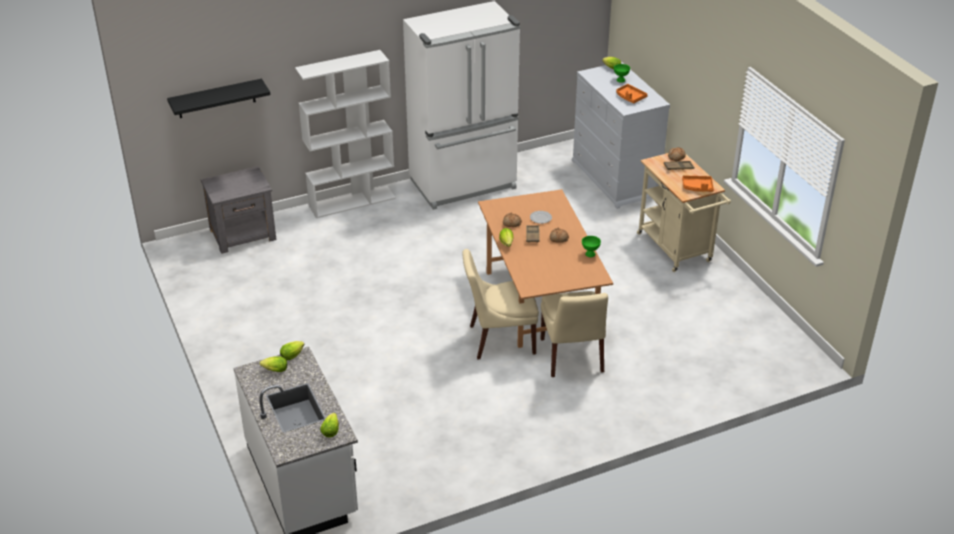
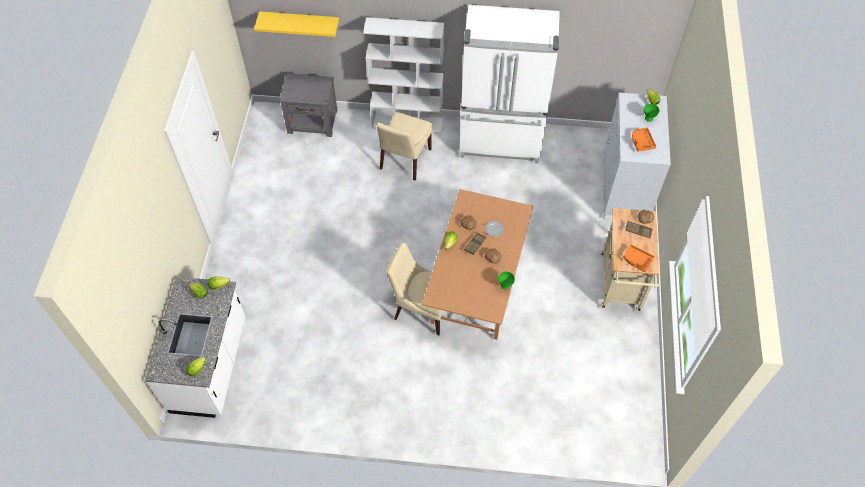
camera: 30 degrees right, 20 degrees up
black shelf [167,79,270,118] -> yellow shelf [254,11,339,37]
beige chair [540,291,608,377] -> beige chair moved to [377,112,432,180]

